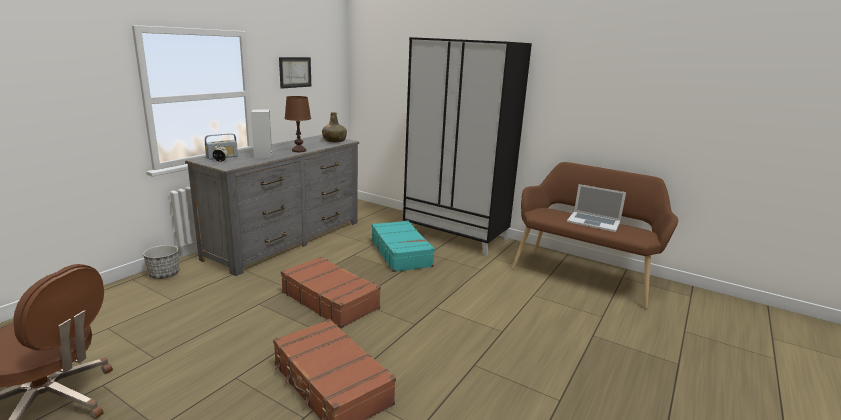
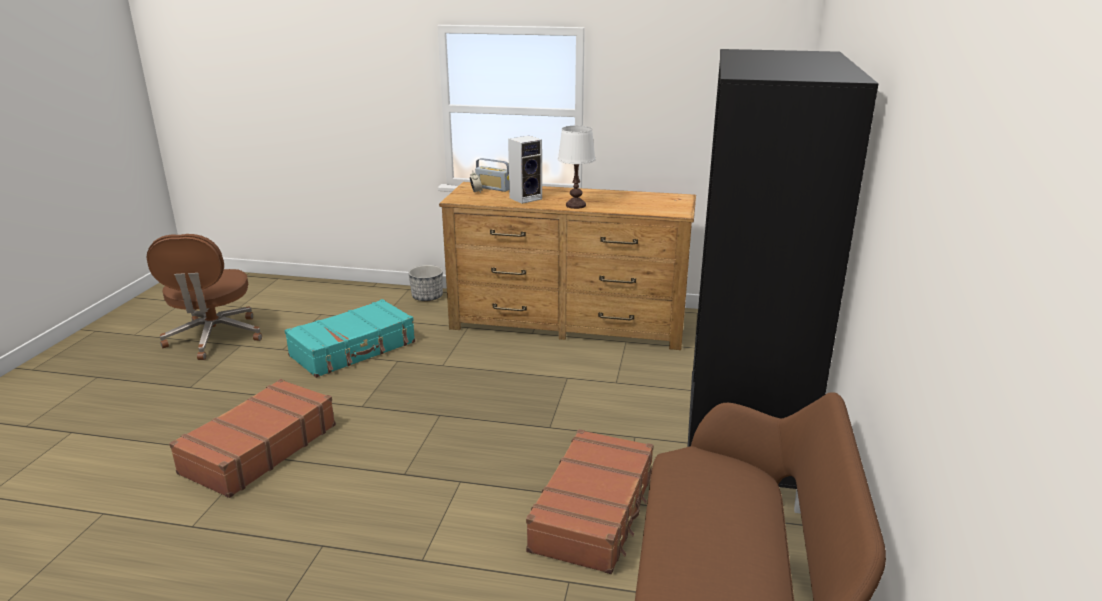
camera: 70 degrees right, 5 degrees up
grey dresser [185,135,359,276] -> brown dresser [439,182,696,350]
picture [279,57,311,89] -> none
brown suitcase [281,257,381,328] -> brown suitcase moved to [526,429,653,574]
brown table lamp [285,96,311,152] -> white table lamp [558,126,596,209]
green bottle [322,112,347,142] -> none
turquoise suitcase [371,220,435,272] -> turquoise suitcase moved to [285,299,415,378]
laptop [567,184,626,232] -> none

